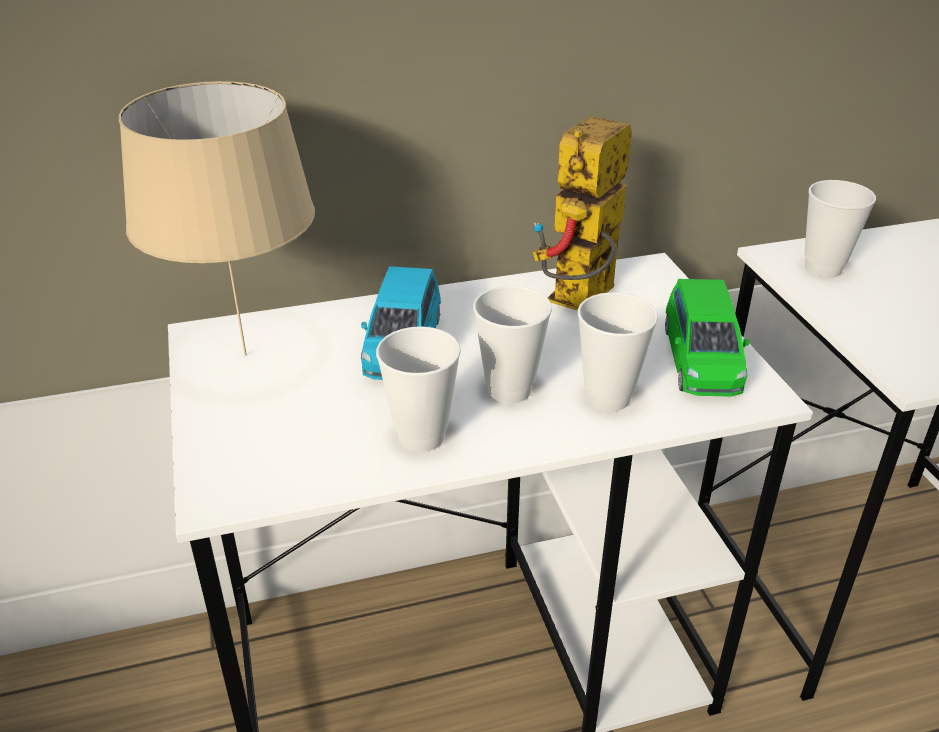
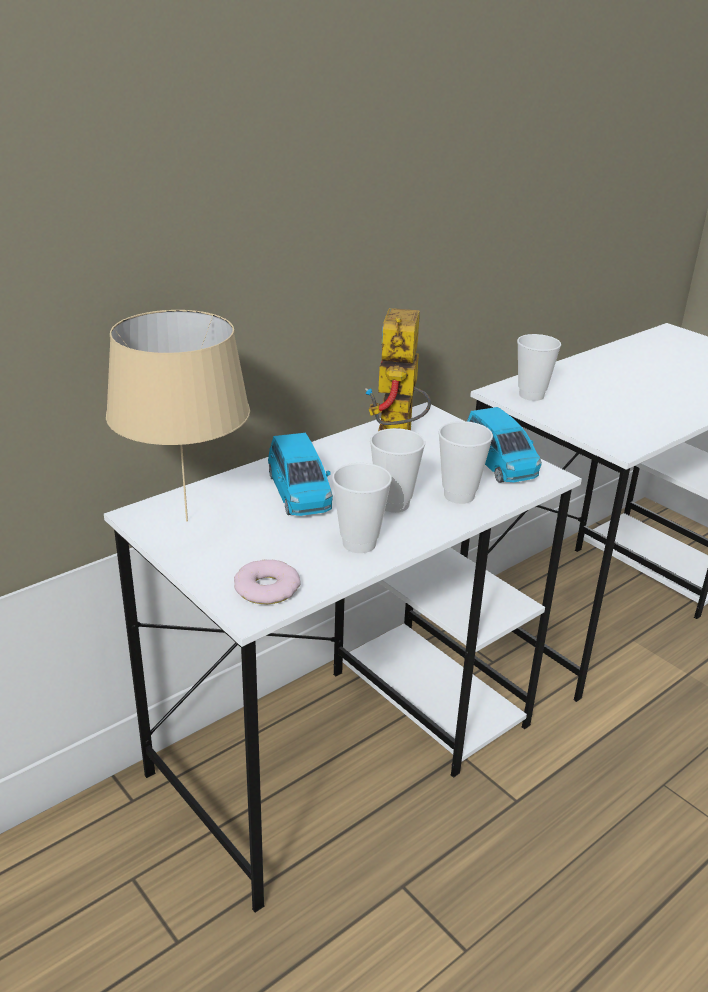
camera: 25 degrees left, 5 degrees down
green toy car [665,279,750,397] -> blue toy car [467,407,542,483]
none -> donut [234,560,301,604]

